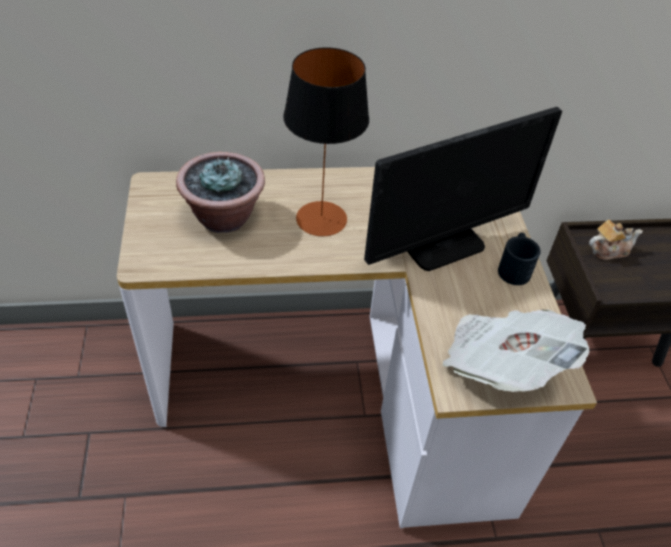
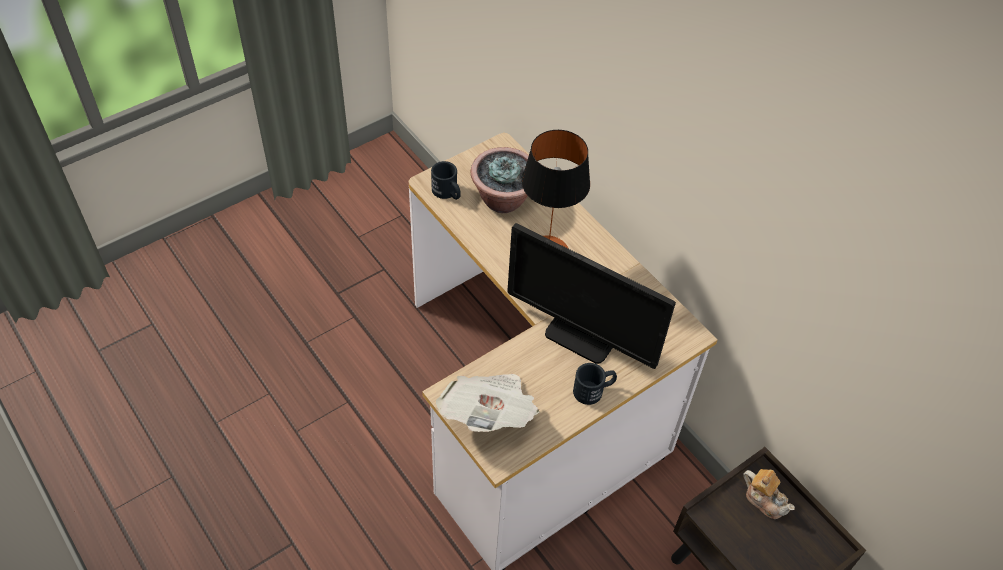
camera: 60 degrees right, 5 degrees up
none -> black mug [431,161,461,200]

